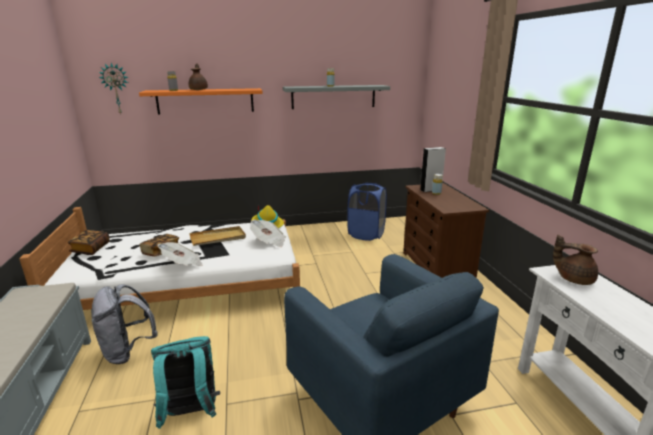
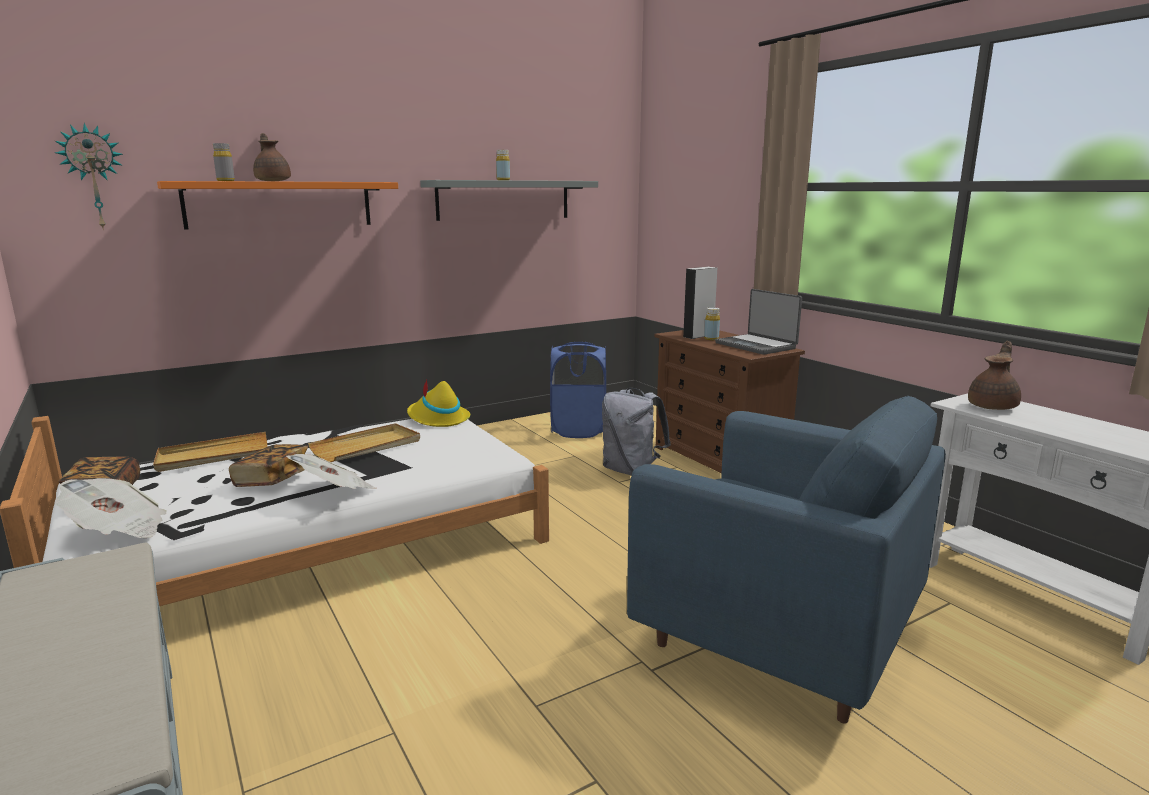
camera: 20 degrees left, 5 degrees down
grey backpack [91,284,158,364] -> grey backpack moved to [602,388,671,475]
turquoise backpack [151,336,220,429] -> none
newspaper [250,220,286,247] -> newspaper moved to [55,478,166,538]
brown teapot [553,235,598,285] -> brown teapot turned 120 degrees clockwise [968,341,1021,410]
none -> beige tray [153,432,268,472]
none -> laptop [715,289,802,355]

